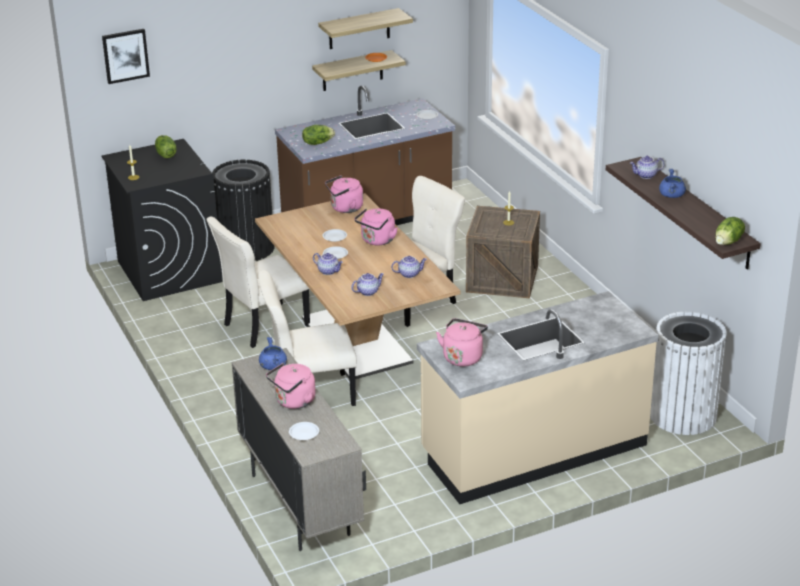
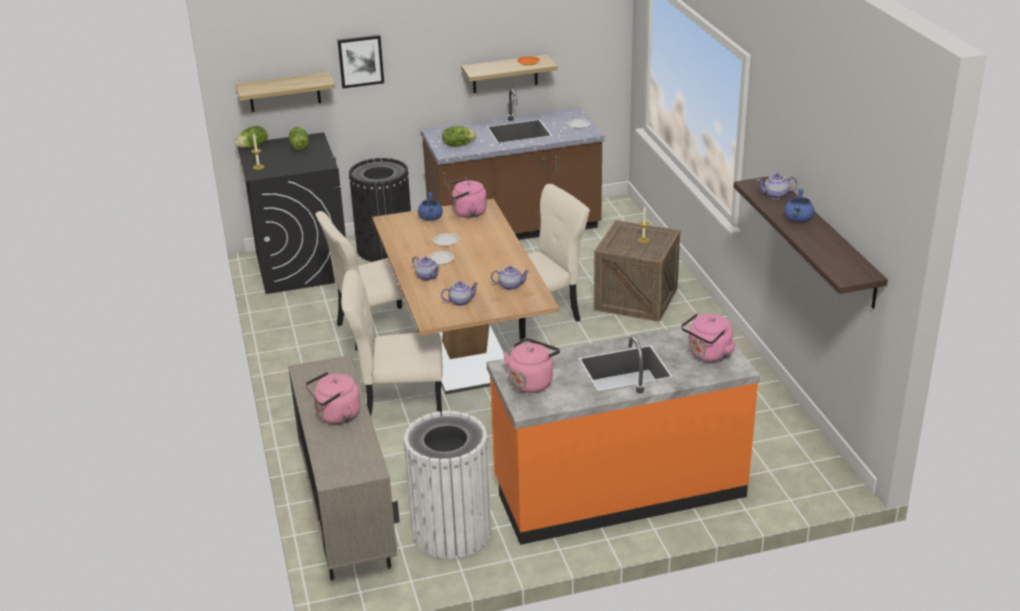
camera: 10 degrees right, 0 degrees up
picture [102,29,150,84] -> picture moved to [337,35,384,88]
blue cooking pot [259,337,287,370] -> blue cooking pot moved to [418,192,443,220]
white plate [289,422,319,440] -> none
shelf [318,8,413,49] -> shelf moved to [236,72,335,112]
pink kettle [354,209,398,245] -> pink kettle moved to [681,313,736,362]
beige counter [417,291,658,504] -> orange counter [487,325,760,545]
white trash can [650,311,727,435] -> white trash can moved to [403,411,491,559]
lettuce [715,217,745,245] -> lettuce moved to [235,126,268,148]

